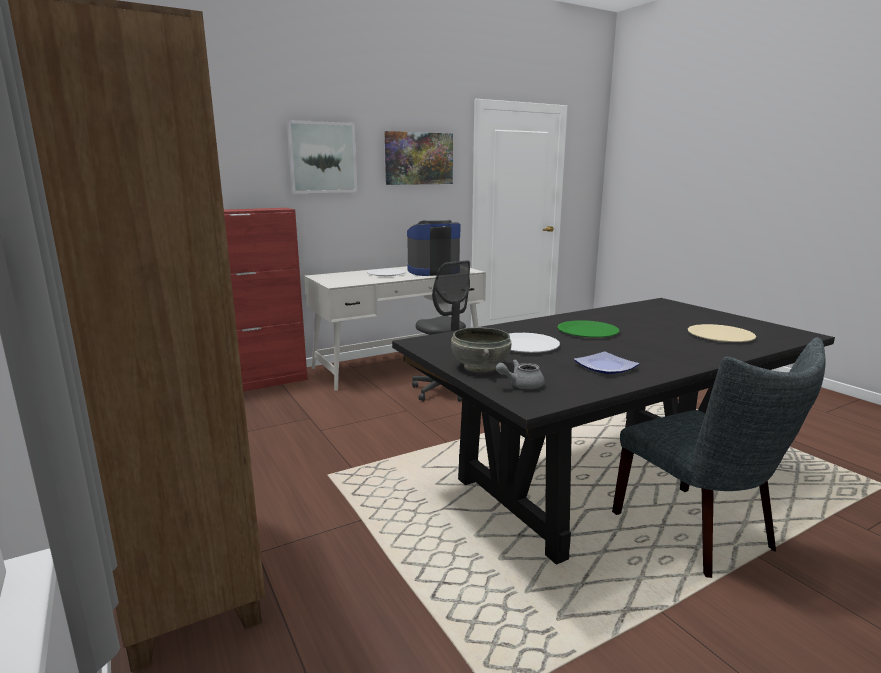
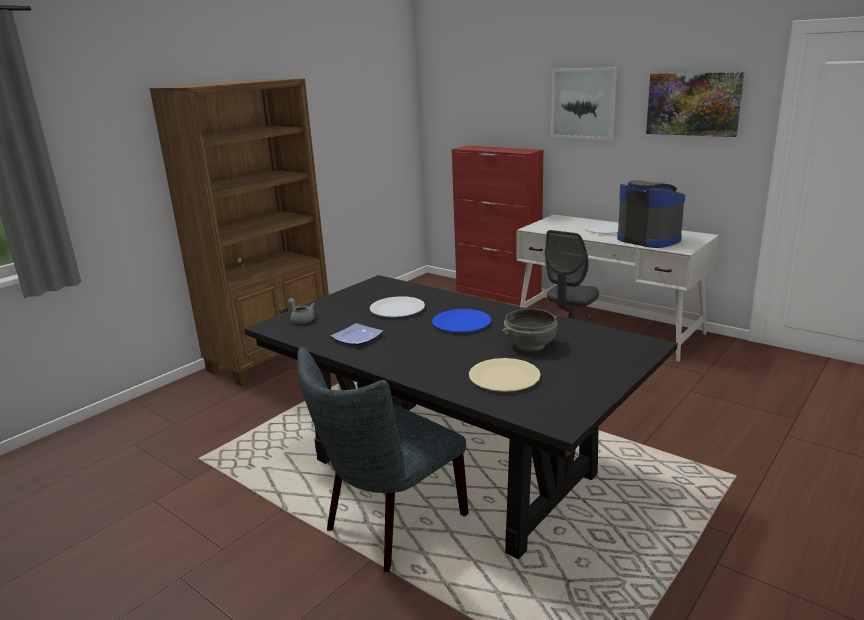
camera: 70 degrees right, 5 degrees up
grey bowl [451,327,511,372] -> grey bowl moved to [502,309,558,351]
green plate [557,320,619,337] -> blue plate [432,309,491,332]

